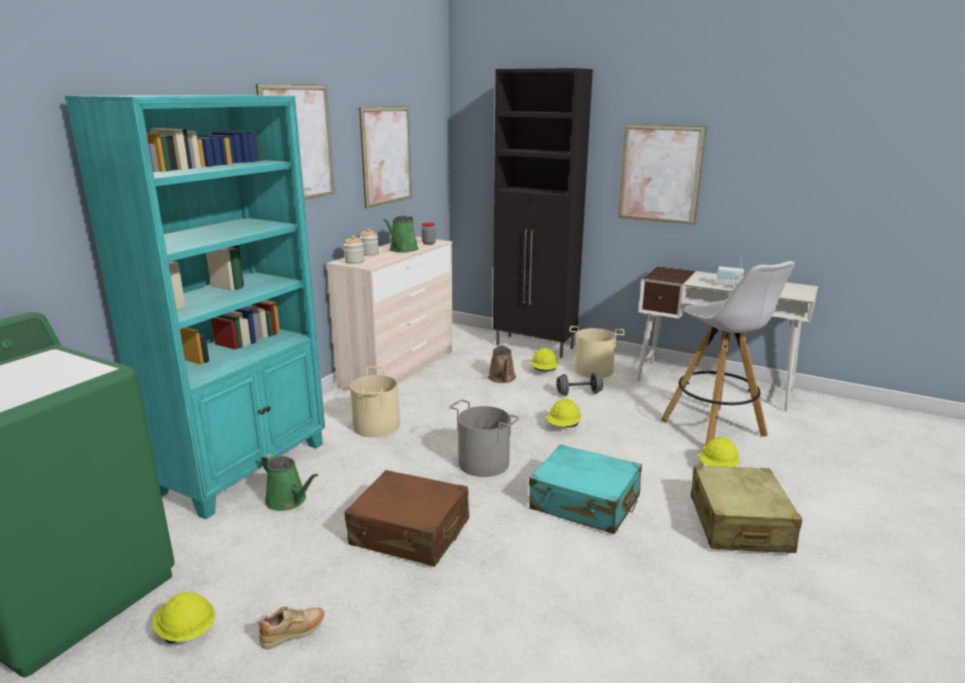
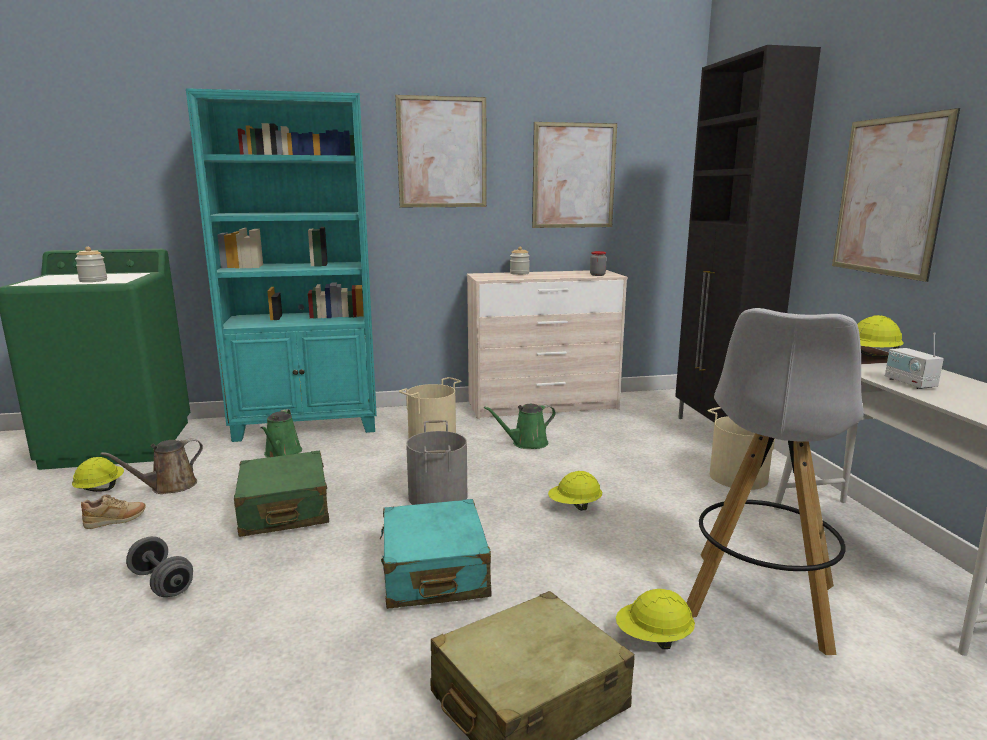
camera: 50 degrees right, 5 degrees down
beige shoe [259,606,325,649] -> beige shoe turned 45 degrees counterclockwise [81,495,146,529]
jar [344,235,365,264] -> jar moved to [75,247,107,282]
brown suitcase [344,470,469,567] -> green suitcase [234,451,329,537]
green watering can [383,216,419,253] -> green watering can moved to [484,404,556,449]
brown watering can [488,344,516,383] -> brown watering can moved to [100,439,203,494]
yellow hard hat [531,348,559,371] -> yellow hard hat moved to [857,315,903,358]
grey dumbbell [557,372,603,396] -> grey dumbbell moved to [126,536,193,597]

